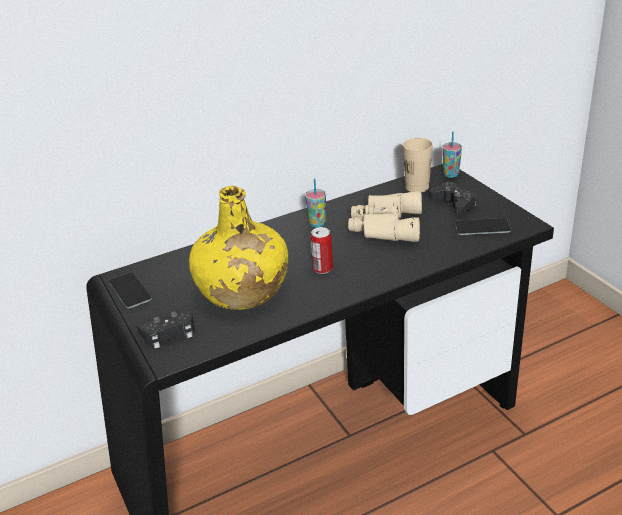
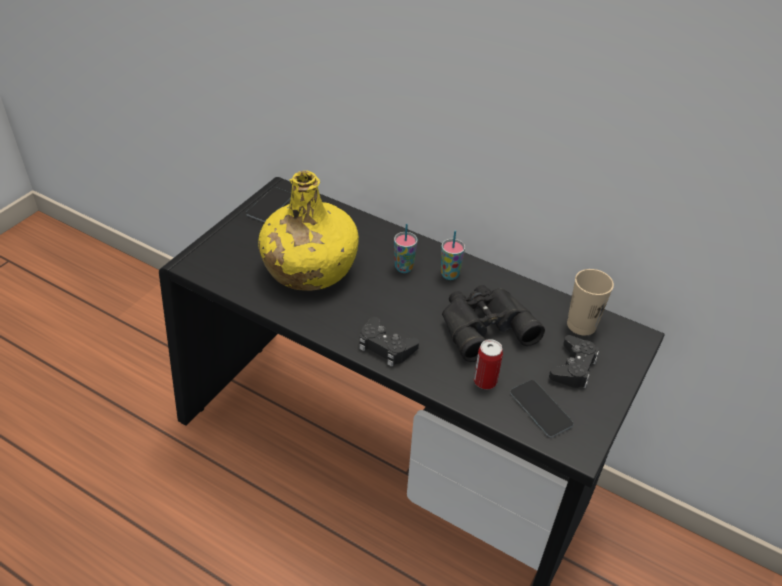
camera: 55 degrees right, 10 degrees up
black game controller [136,306,195,349] -> black game controller moved to [359,317,419,367]
can [310,227,333,274] -> can moved to [474,339,503,389]
beige binoculars [348,191,422,242] -> black binoculars [442,285,545,362]
cup [442,132,462,178] -> cup moved to [394,224,418,273]

